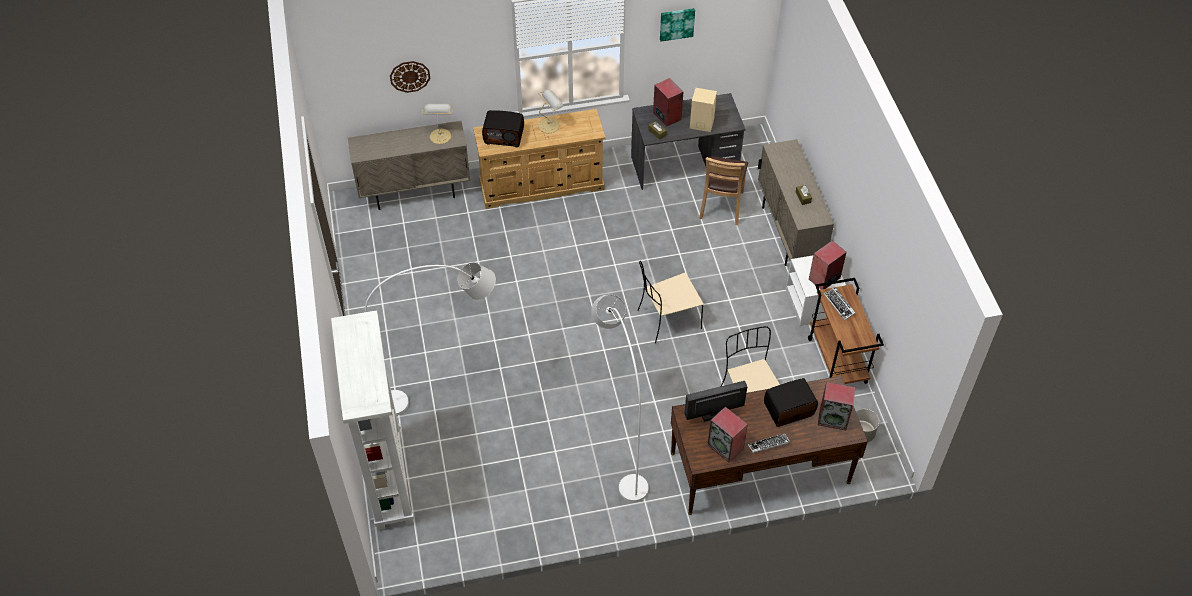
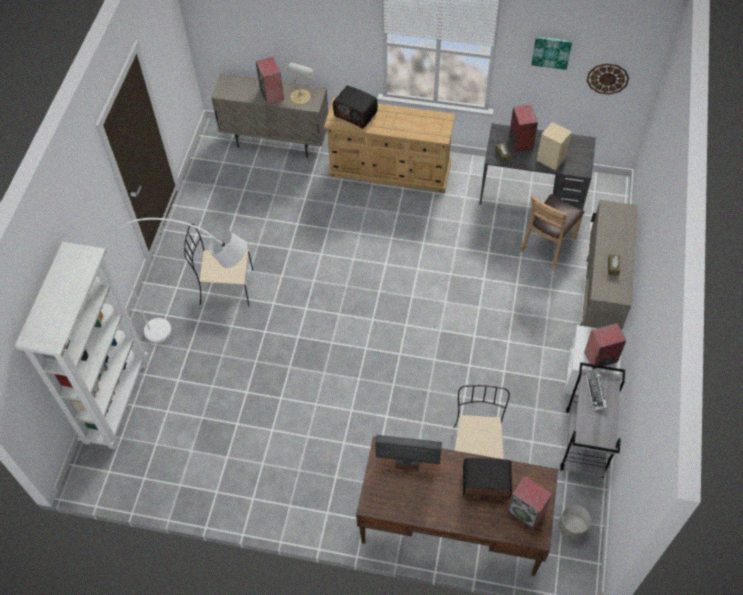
camera: 25 degrees right, 5 degrees up
wall clock [390,61,430,93] -> wall clock moved to [587,63,629,95]
table lamp [538,90,564,133] -> none
white floor lamp [591,295,649,502] -> none
beige chair [638,261,704,343] -> beige chair moved to [184,224,253,306]
speaker [707,407,748,462] -> speaker moved to [256,57,284,105]
keyboard [747,433,790,453] -> none
brown cart [808,278,884,384] -> grey cart [560,362,625,478]

